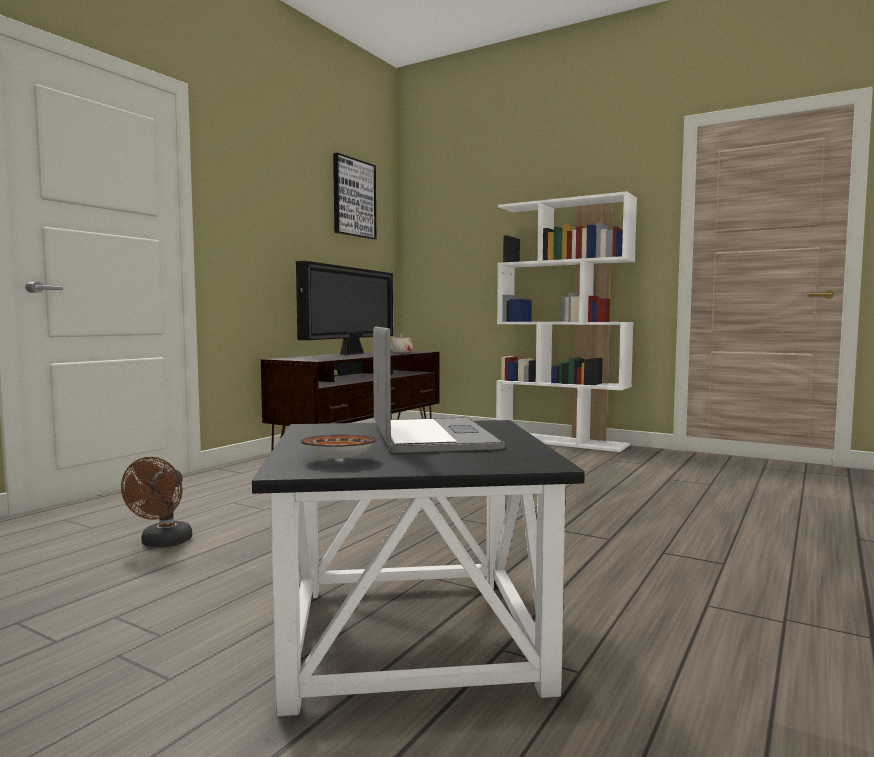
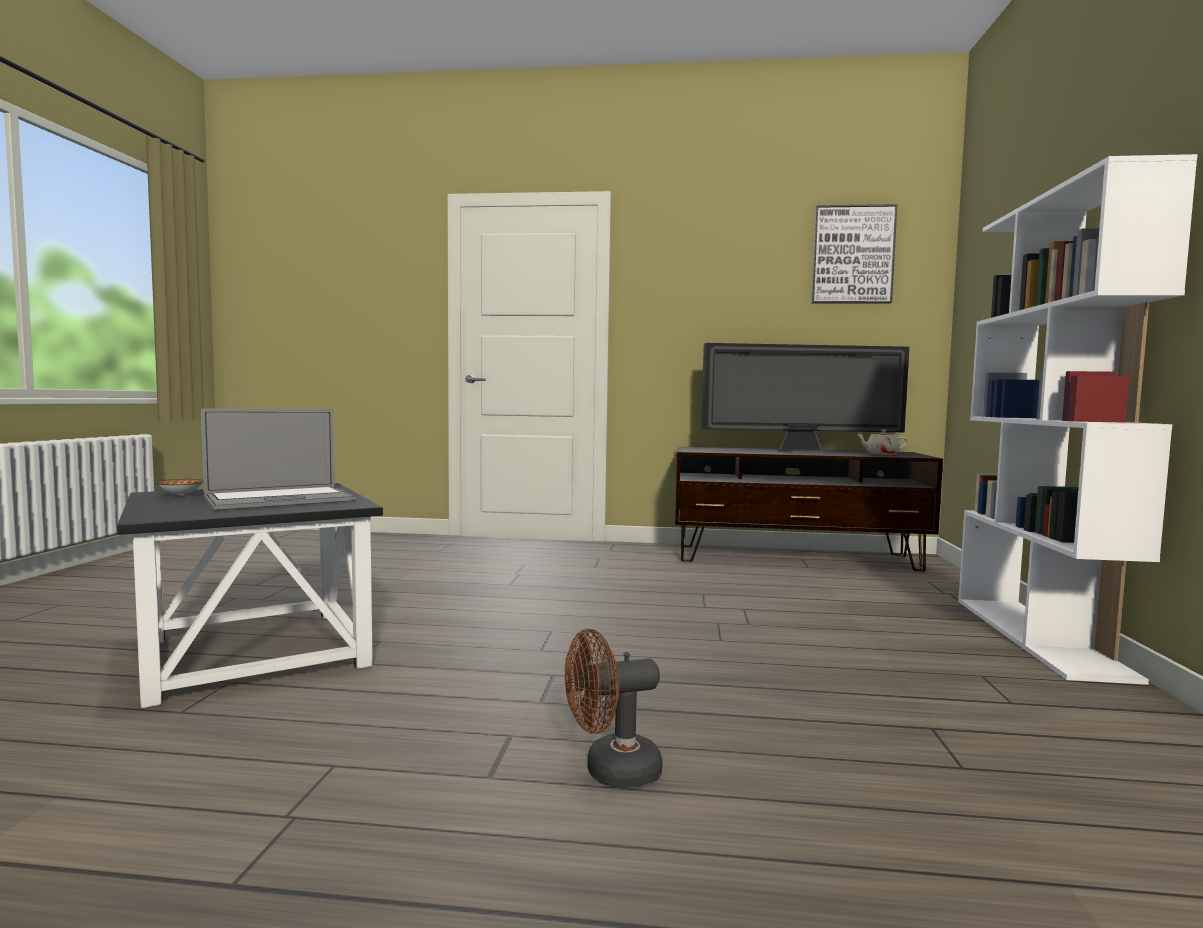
camera: 65 degrees right, 0 degrees up
brown fan [121,457,192,547] -> brown fan moved to [565,629,663,788]

